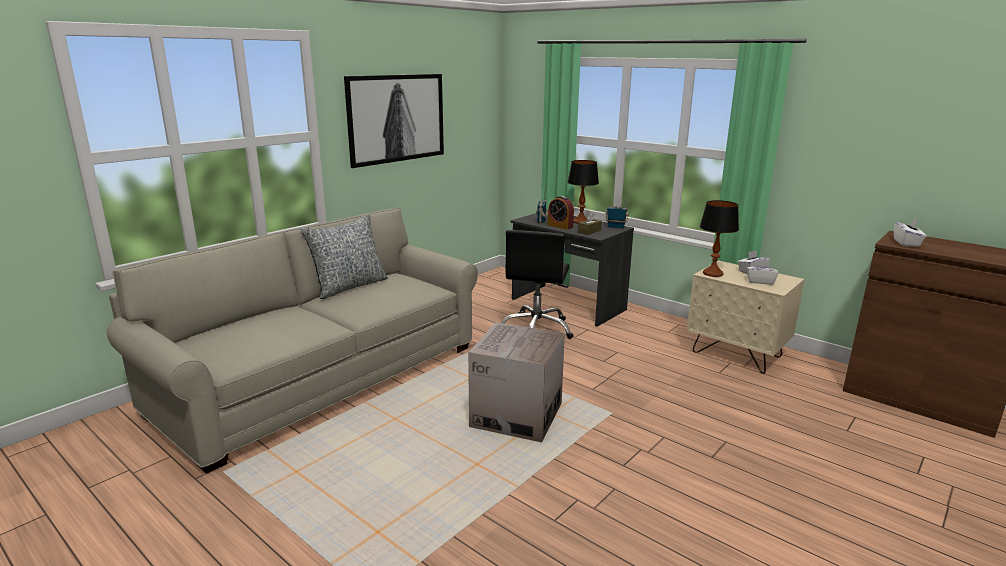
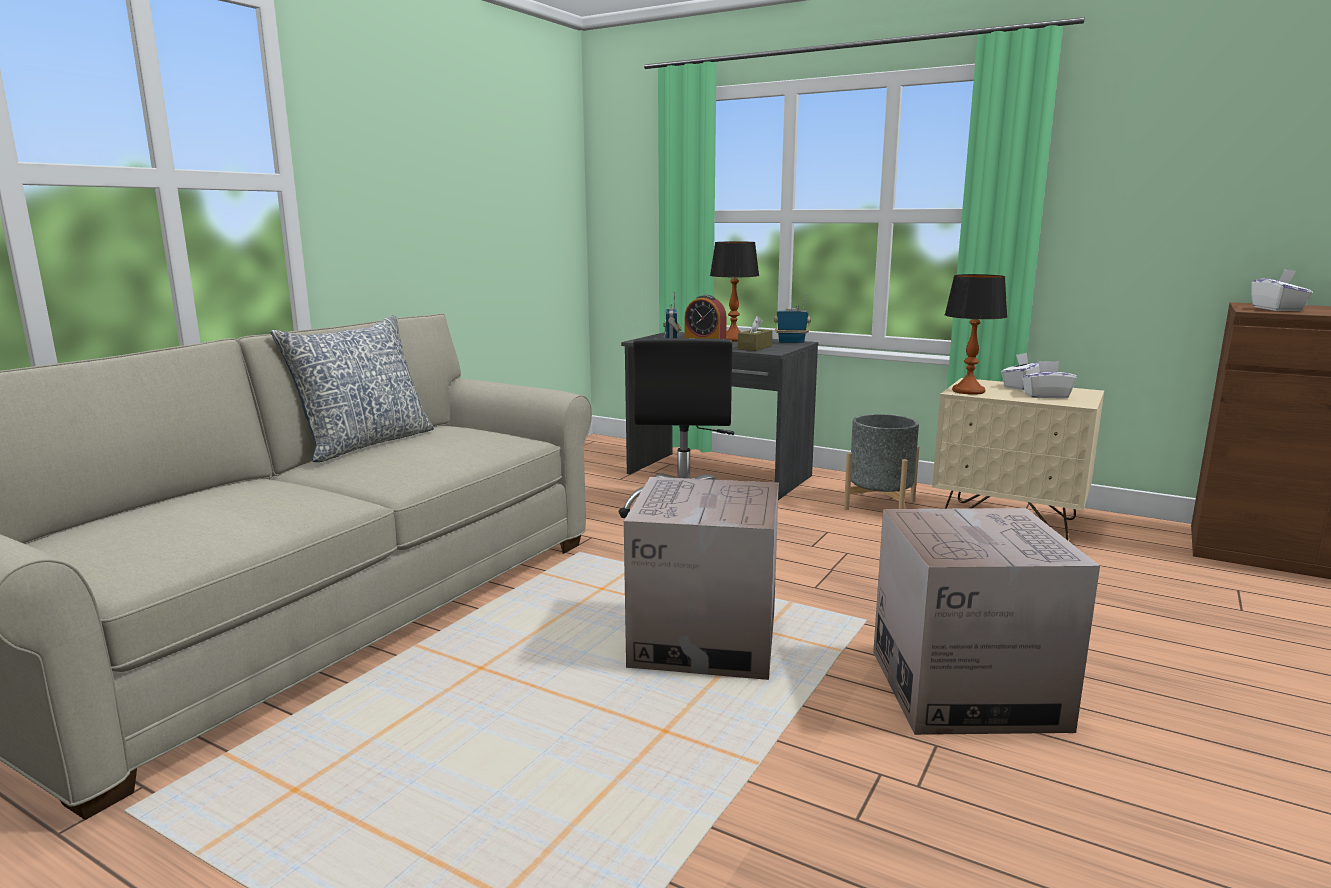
camera: 10 degrees left, 5 degrees down
picture [344,74,444,168] -> none
none -> grey planter [844,414,919,510]
none -> cardboard box [873,508,1100,735]

